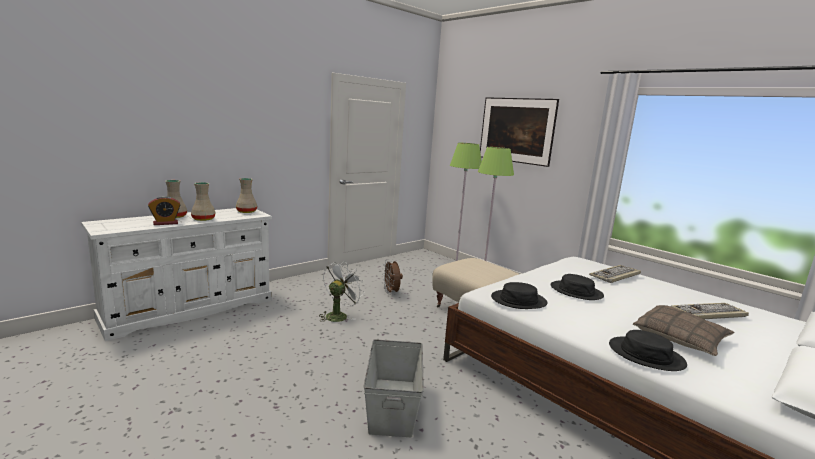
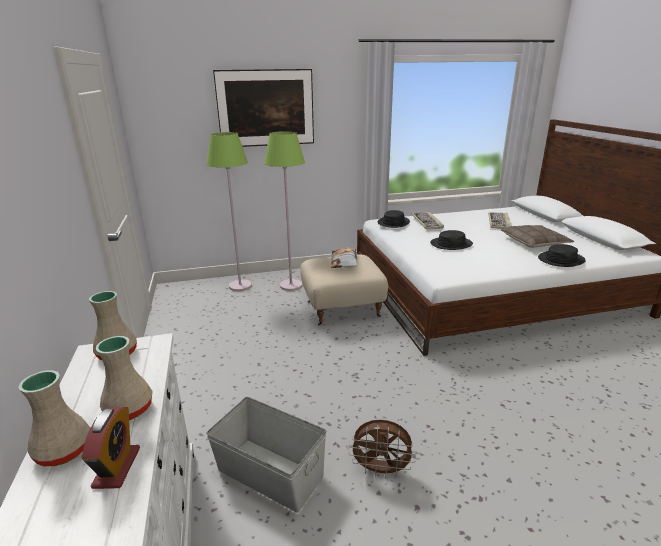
camera: 60 degrees left, 10 degrees up
white fan [320,262,365,322] -> none
grey storage box [363,339,424,437] -> grey storage box moved to [206,397,326,512]
brown fan [383,260,403,295] -> brown fan moved to [349,420,416,479]
black hat [491,282,547,309] -> black hat moved to [378,210,410,228]
none -> pillow [331,248,357,268]

